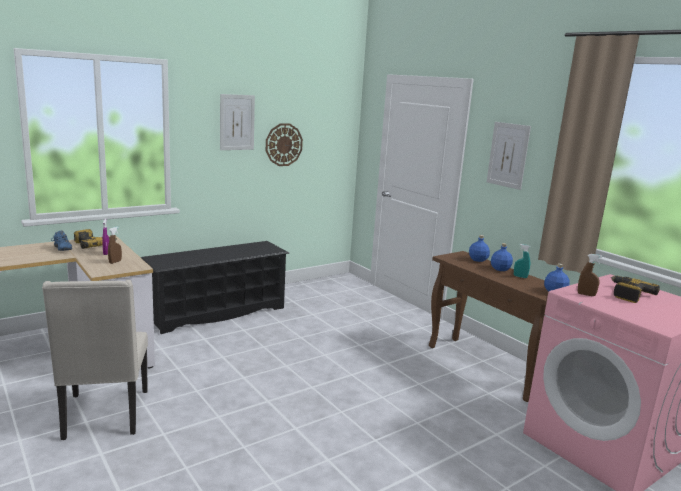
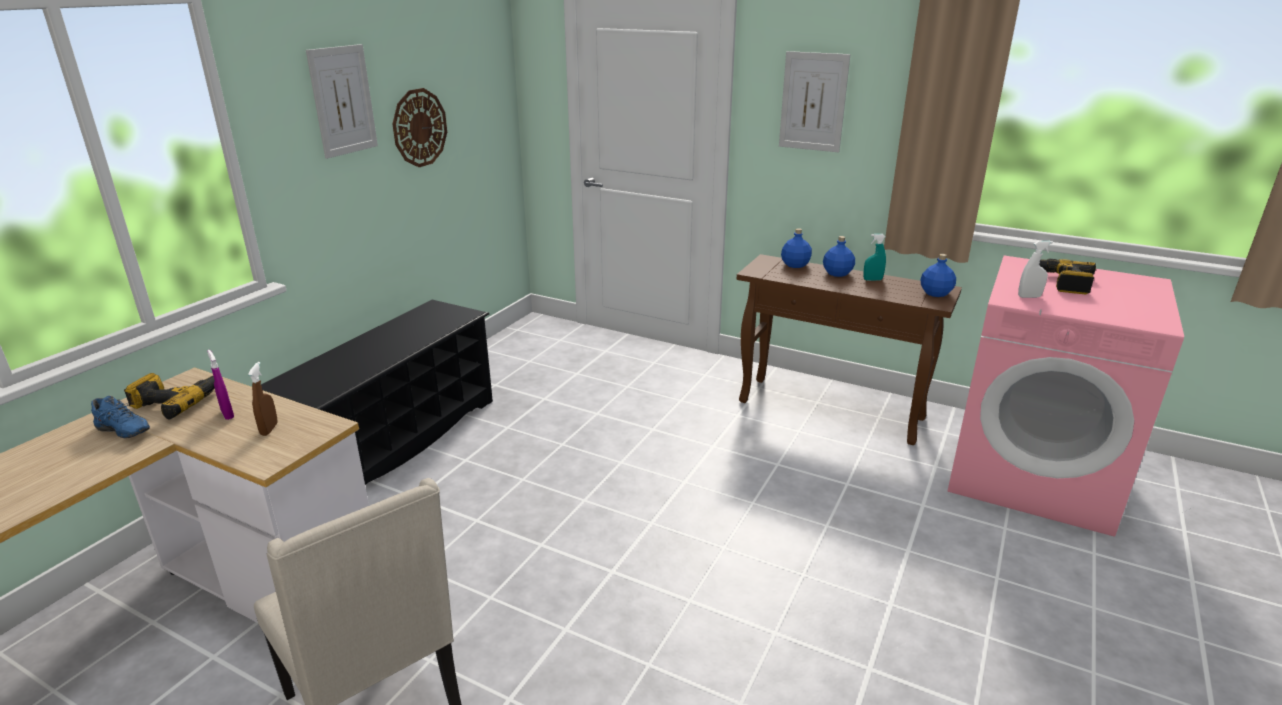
camera: 25 degrees left, 10 degrees up
brown spray bottle [578,254,602,296] -> white spray bottle [1018,241,1053,298]

